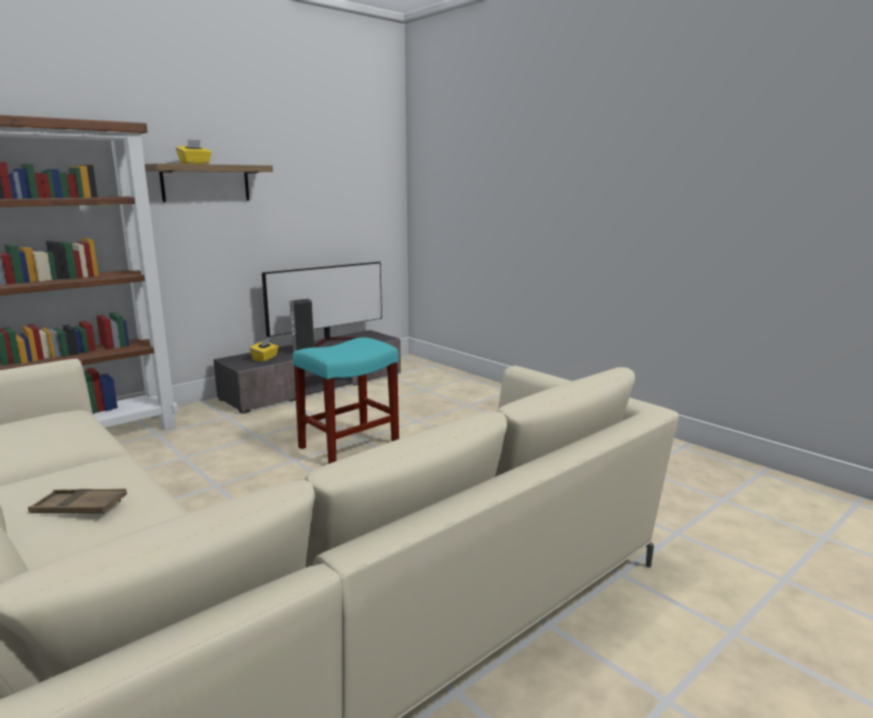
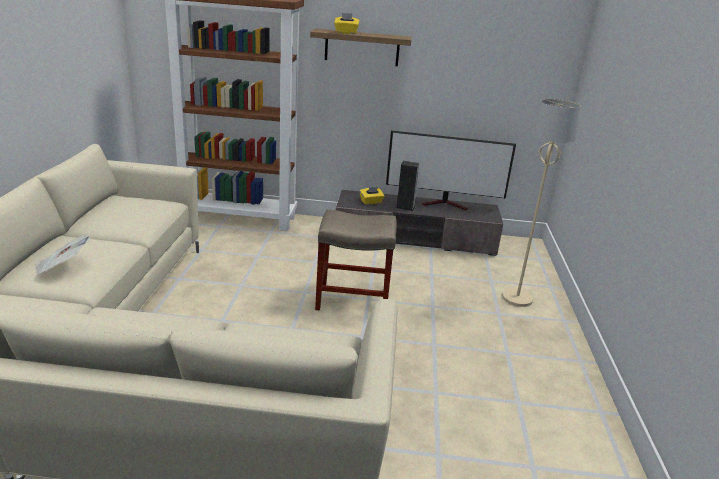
camera: 45 degrees right, 10 degrees up
brown tray [28,489,127,514] -> newspaper [35,234,90,276]
turquoise stool [292,337,399,464] -> beige stool [315,210,397,310]
none -> beige floor lamp [502,99,581,307]

